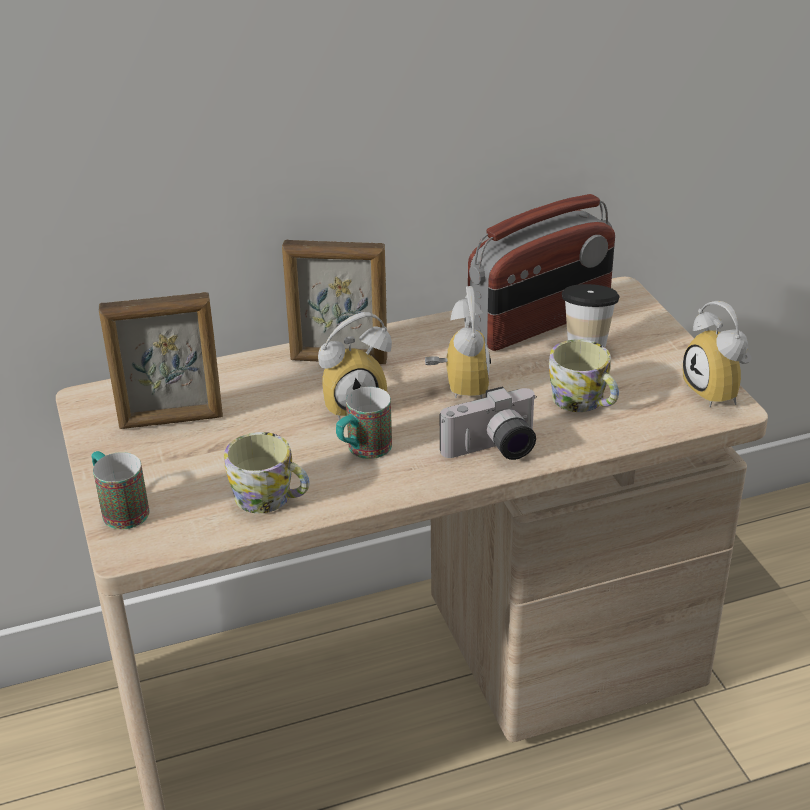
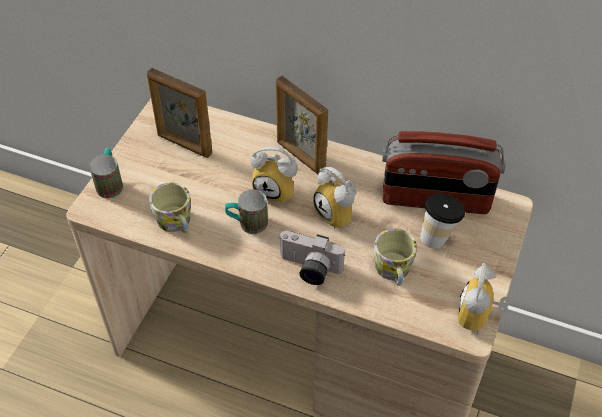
camera: 40 degrees right, 15 degrees up
alarm clock [425,286,491,399] -> alarm clock turned 105 degrees clockwise [313,167,357,229]

